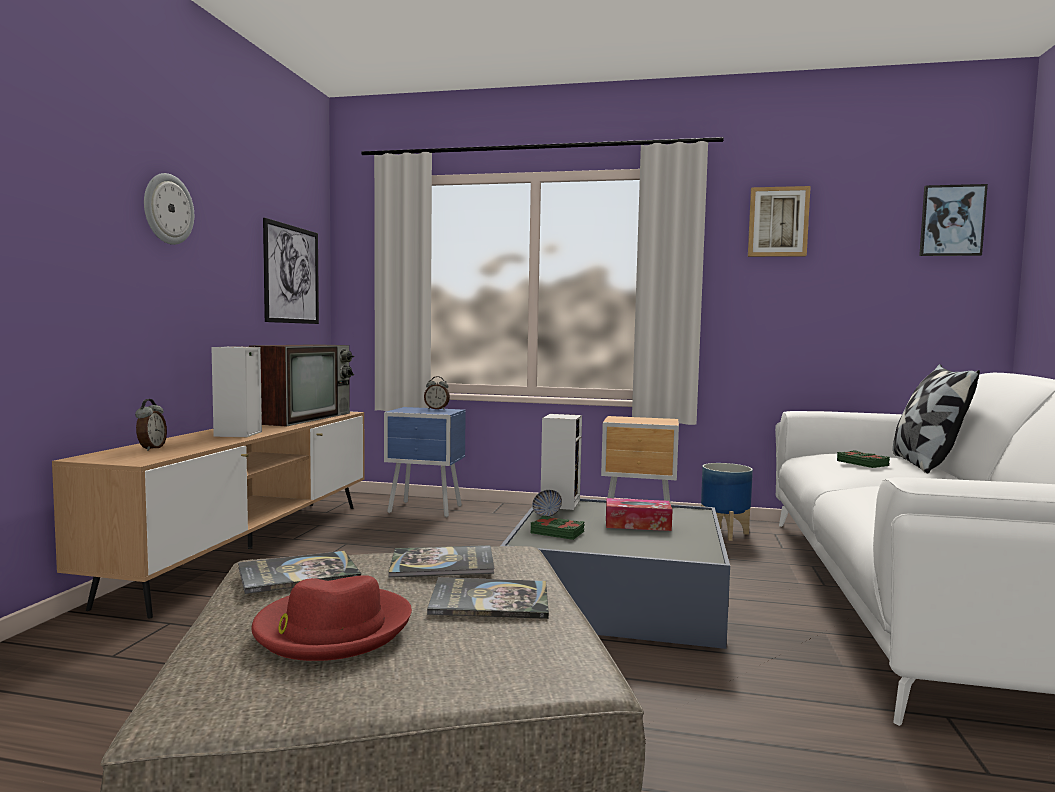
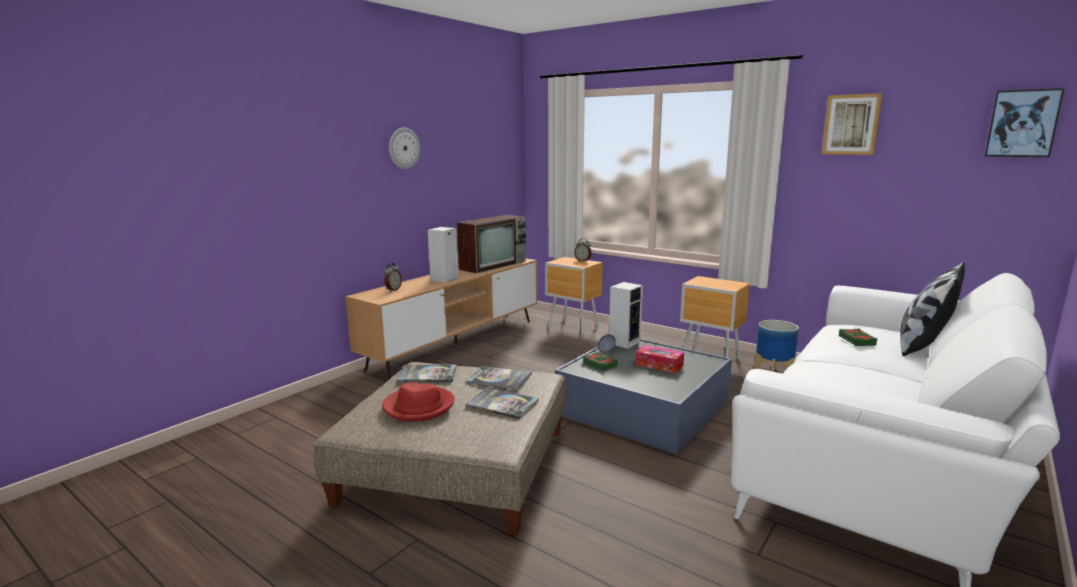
camera: 25 degrees right, 10 degrees up
picture [263,218,319,324] -> none
blue nightstand [384,407,466,518] -> brown nightstand [545,257,603,336]

